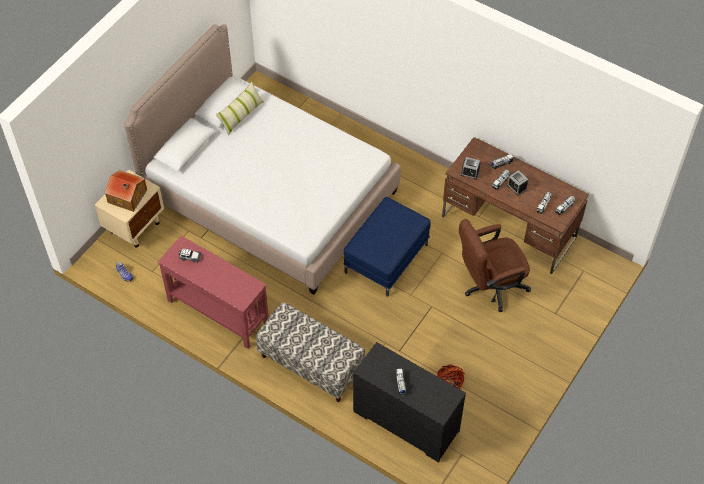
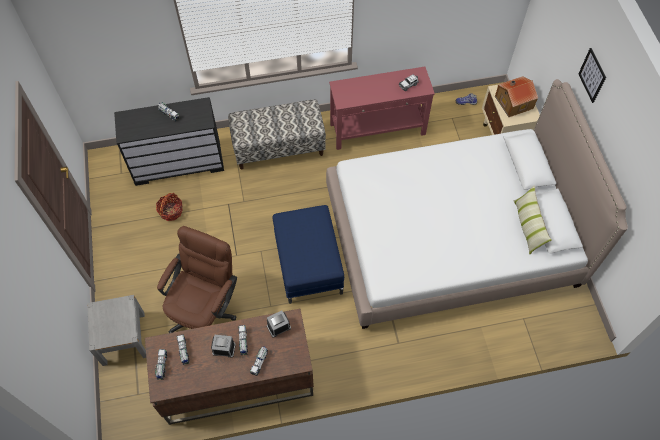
camera: 135 degrees right, 5 degrees up
none -> grey nightstand [87,295,146,366]
none -> picture [578,48,606,103]

